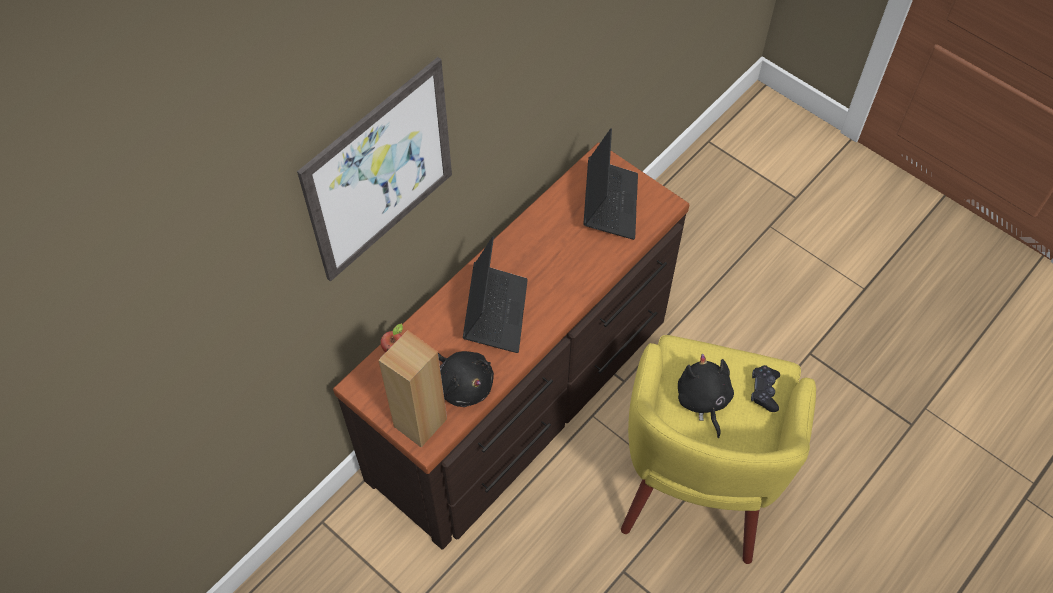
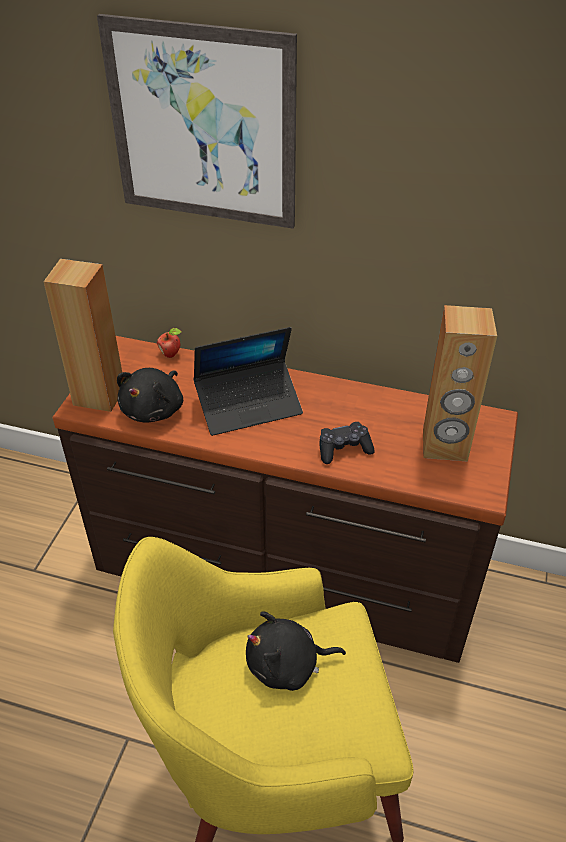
camera: 65 degrees right, 15 degrees down
laptop [583,128,638,240] -> brown speaker [423,305,497,462]
black plush toy [678,354,734,438] -> black plush toy turned 150 degrees counterclockwise [246,611,346,691]
black game controller [751,365,780,412] -> black game controller moved to [319,422,375,464]

